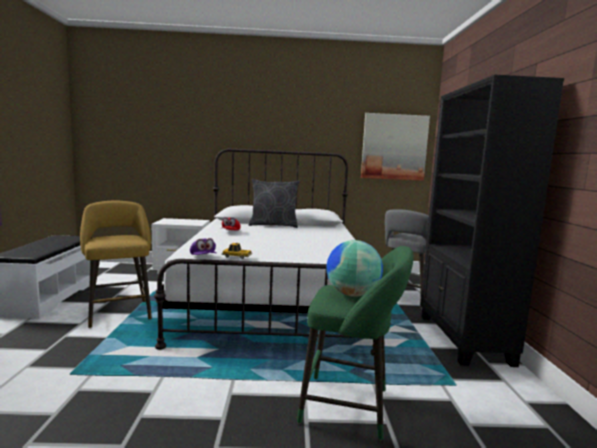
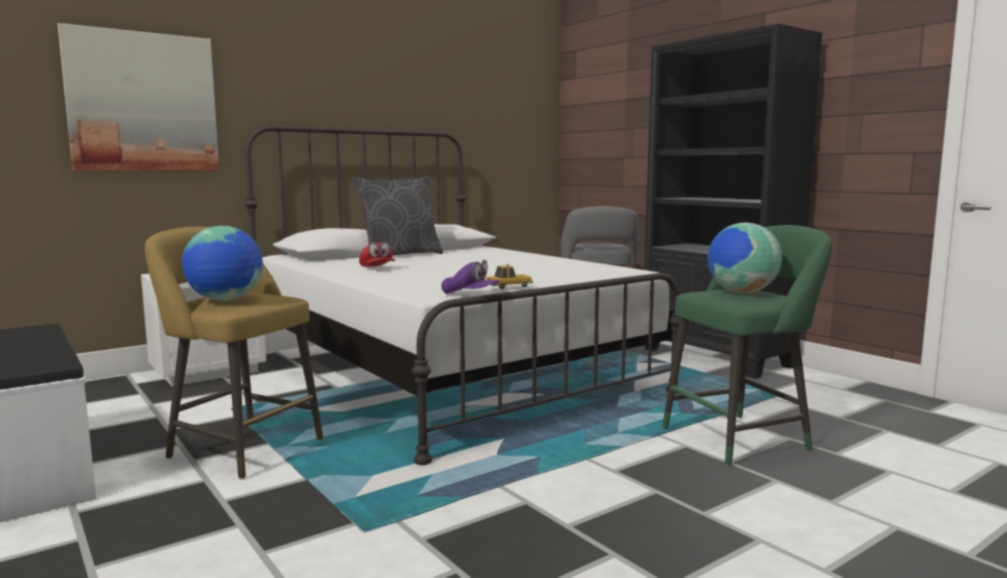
camera: 35 degrees left, 0 degrees up
picture [361,113,430,181] -> picture moved to [57,23,219,171]
none -> globe [182,226,263,301]

